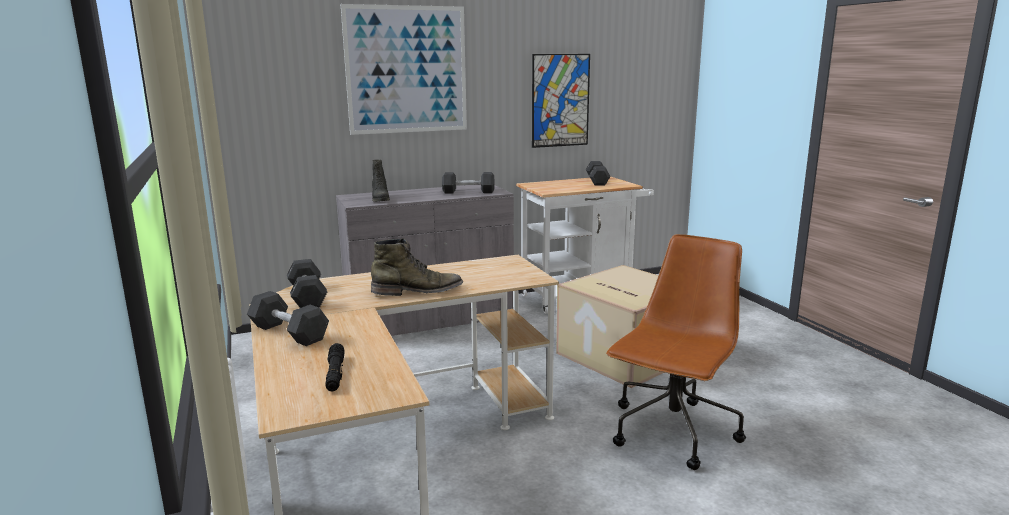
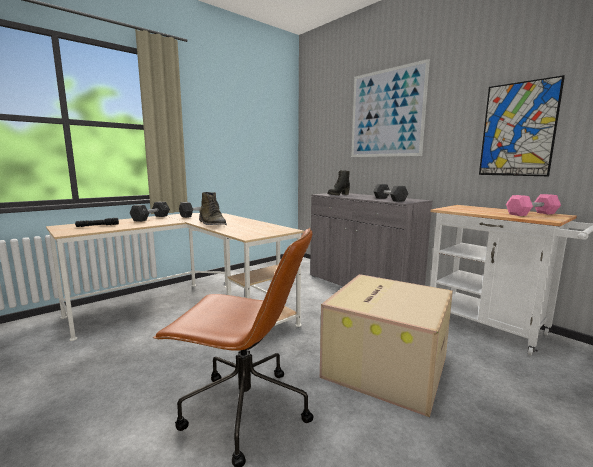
camera: 70 degrees right, 5 degrees down
black dumbbell [586,161,611,186] -> pink dumbbell [506,194,561,216]

